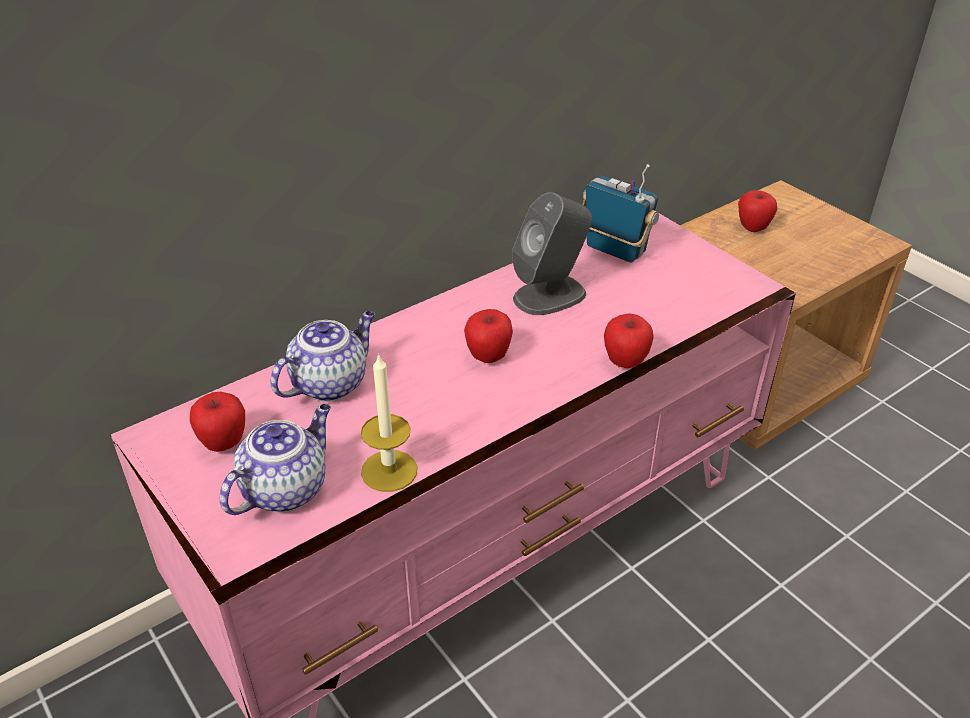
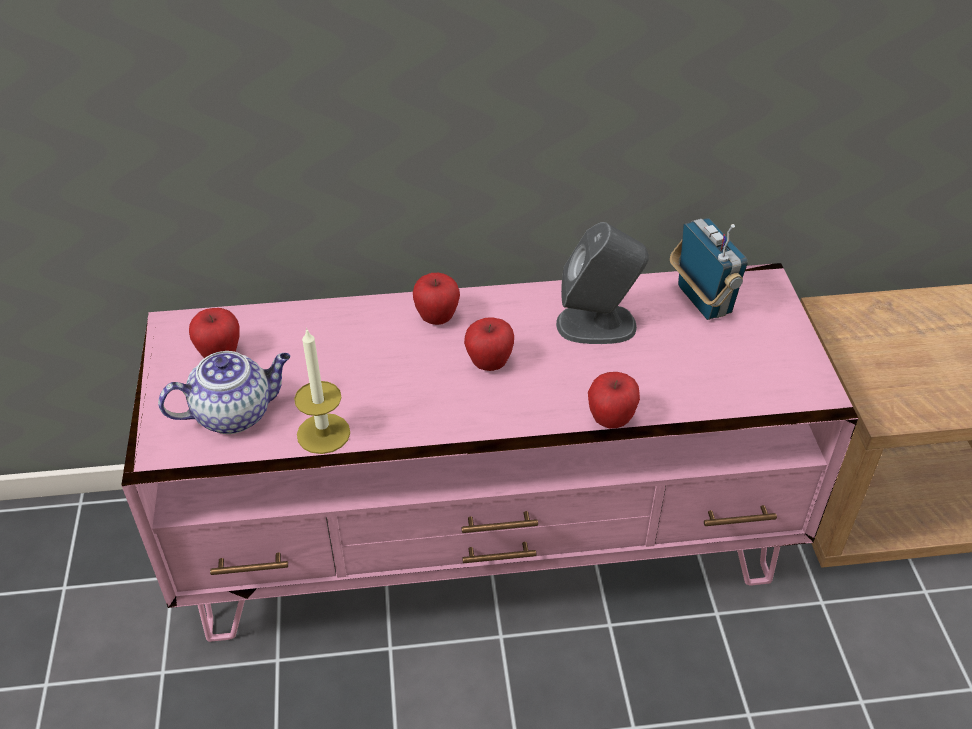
camera: 30 degrees right, 5 degrees up
teapot [271,311,375,402] -> none
apple [738,190,777,232] -> apple moved to [413,273,460,325]

